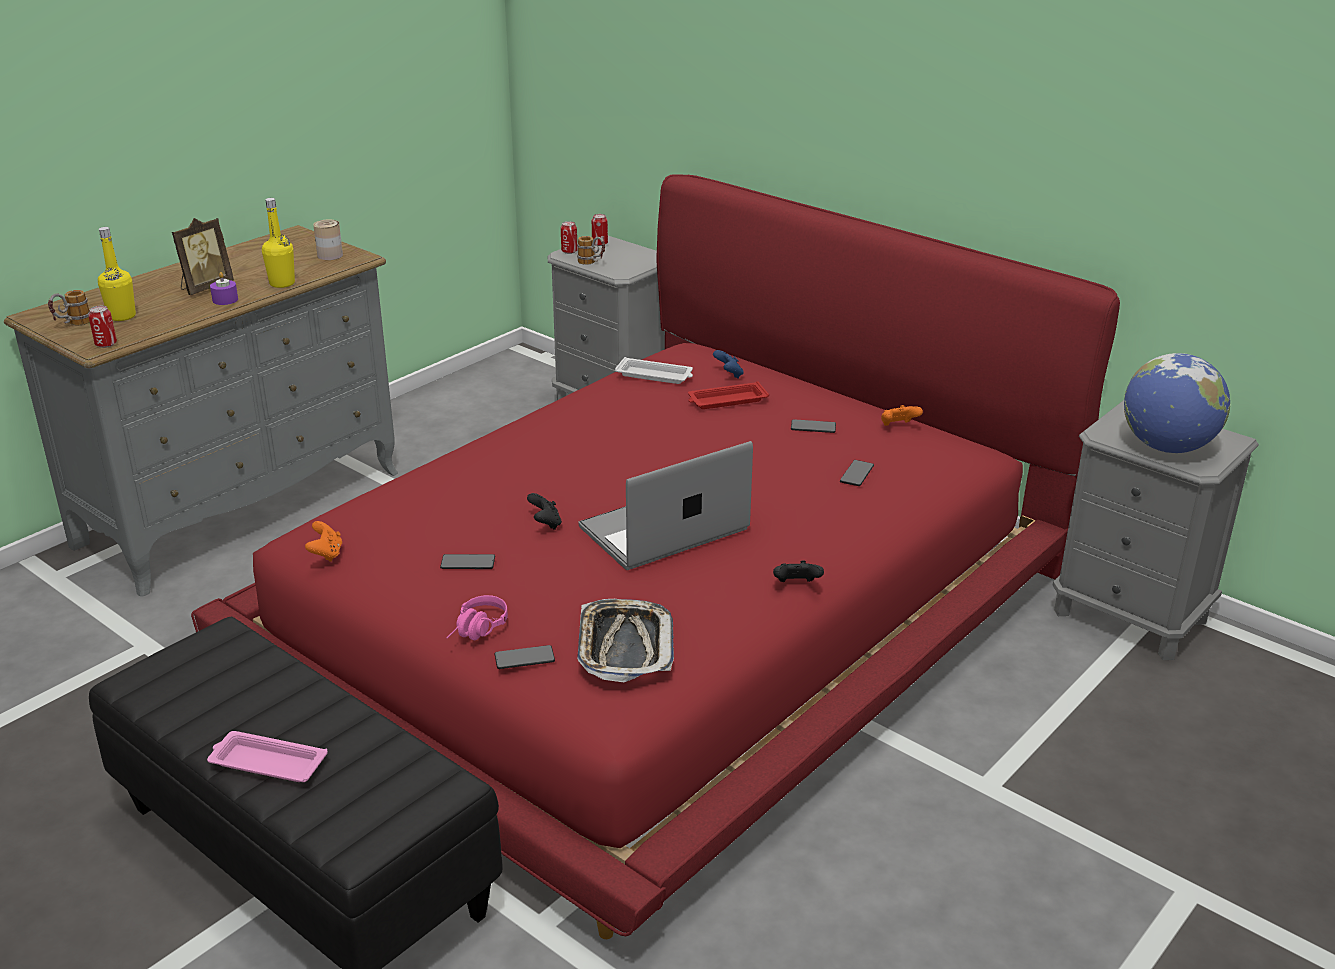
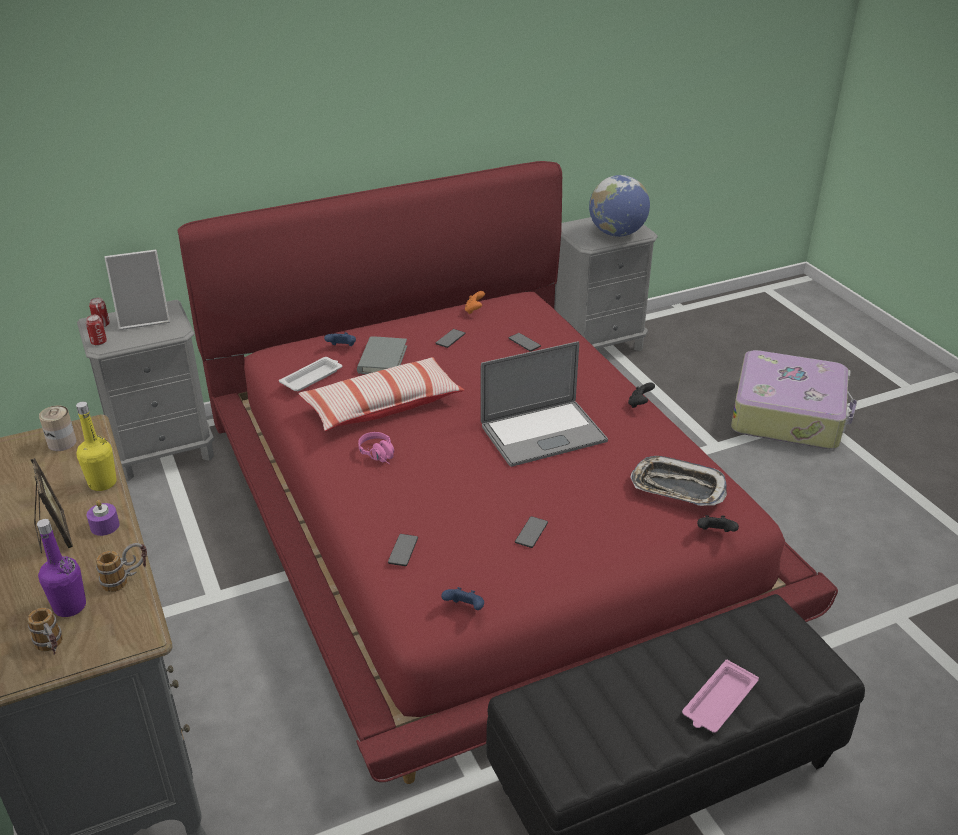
camera: 65 degrees left, 5 degrees up
can [88,306,117,348] -> none
yellow bottle [98,227,136,321] -> purple bottle [37,519,86,617]
orange game controller [305,521,342,562] -> blue game controller [441,587,484,610]
pink headphones [447,595,508,640] -> pink headphones moved to [358,432,394,464]
phone [495,645,555,669] -> phone moved to [388,534,418,566]
black game controller [527,493,562,530] -> black game controller moved to [697,515,739,532]
mug [577,236,605,265] -> mug moved to [96,543,147,592]
laptop [579,441,753,570] -> laptop turned 105 degrees counterclockwise [481,341,608,467]
red tray [688,381,769,409] -> grey book [357,336,407,374]
none -> picture frame [104,250,170,330]
none -> pillow [299,357,464,431]
none -> suitcase [731,350,857,449]

